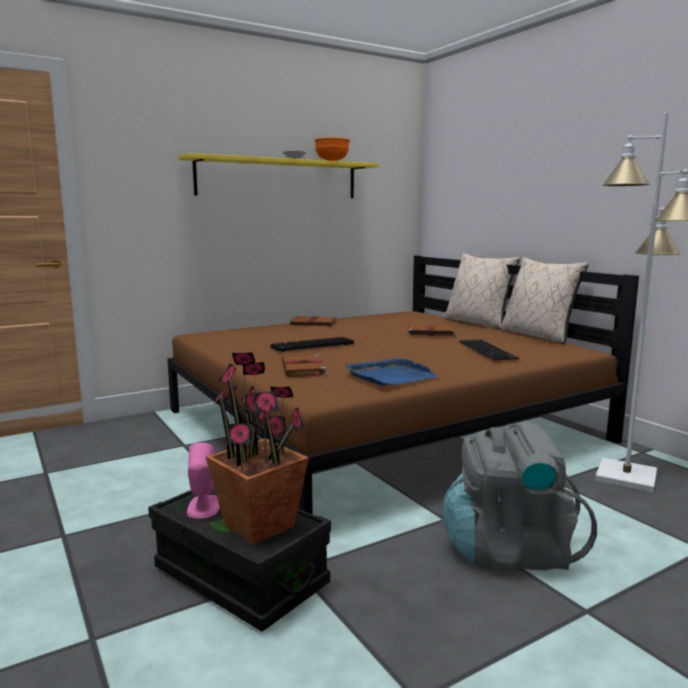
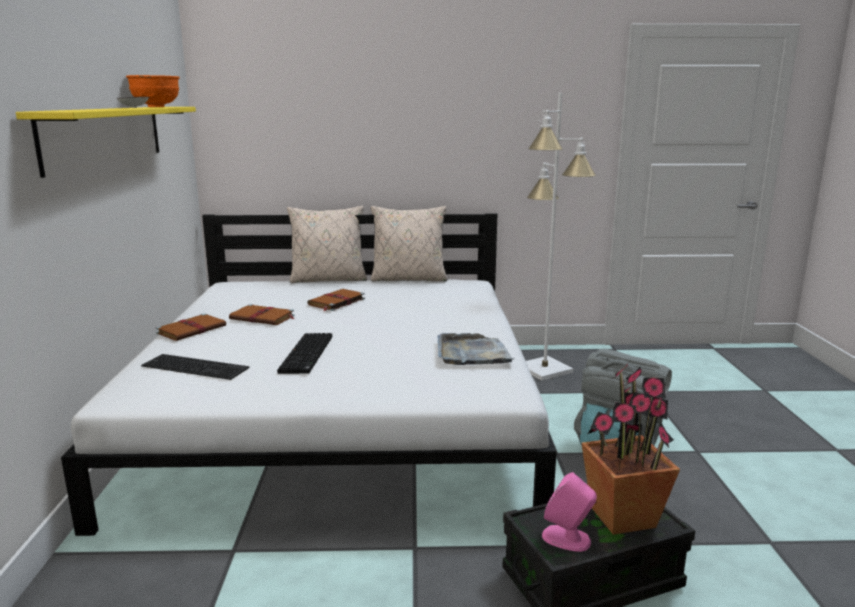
camera: 60 degrees left, 5 degrees up
brown bed [167,255,639,514] -> white bed [61,213,557,536]
brown book [282,354,327,377] -> brown book moved to [229,304,295,325]
blue tray [346,358,439,386] -> grey tray [438,333,515,365]
keyboard [459,339,519,360] -> keyboard moved to [141,354,249,380]

